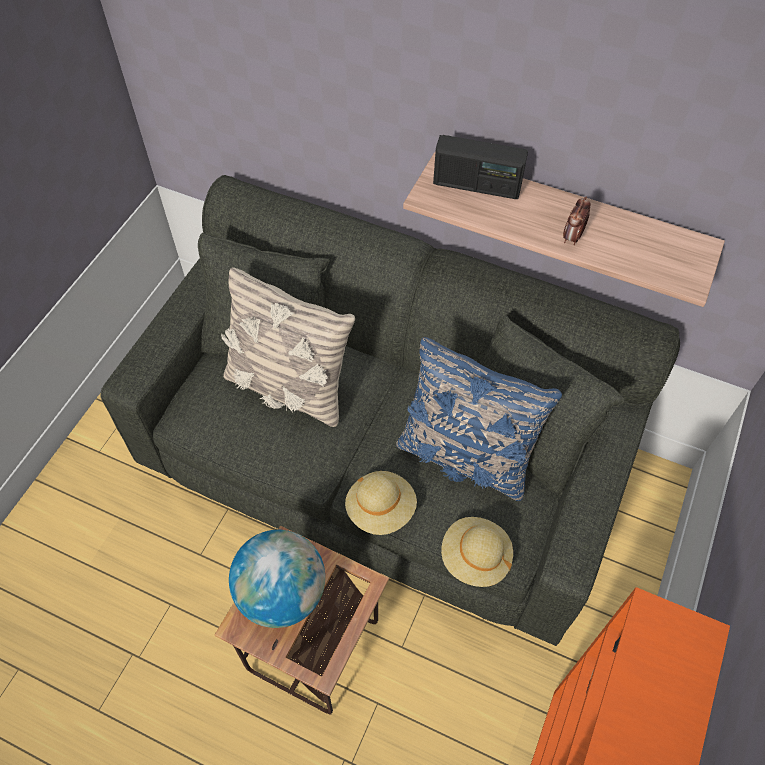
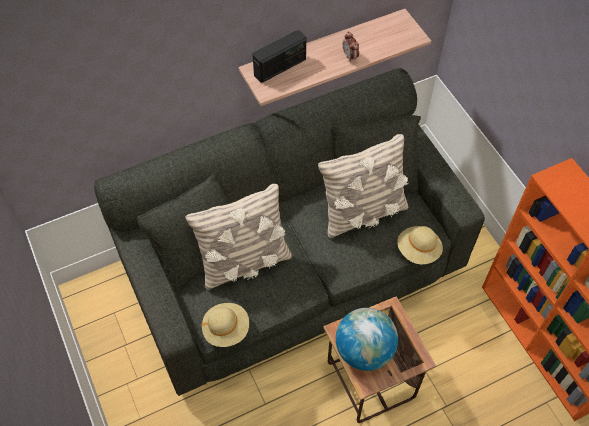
camera: 50 degrees left, 0 degrees up
beige hat [345,471,417,535] -> beige hat moved to [201,303,249,347]
blue pillow [396,337,562,501] -> beige pillow [318,134,408,238]

